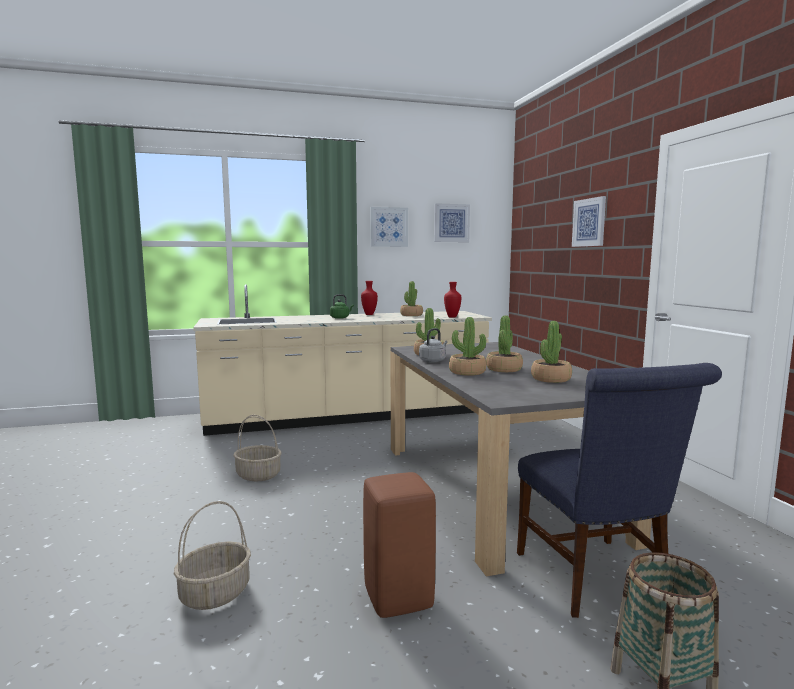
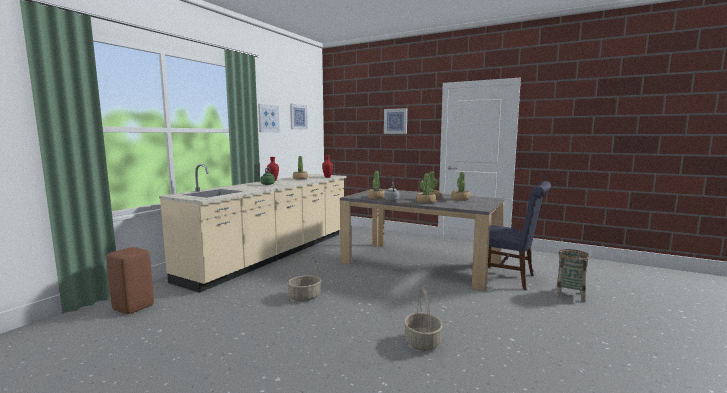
camera: 45 degrees left, 0 degrees up
brown stool [363,472,436,618] -> brown stool moved to [106,247,154,314]

